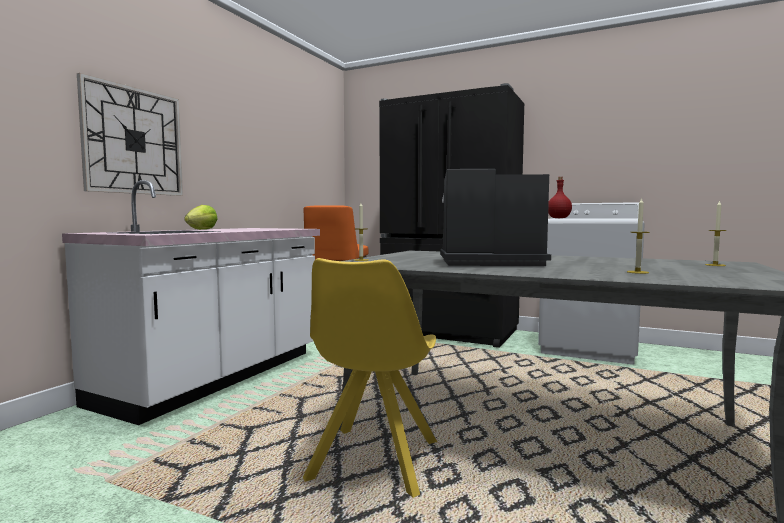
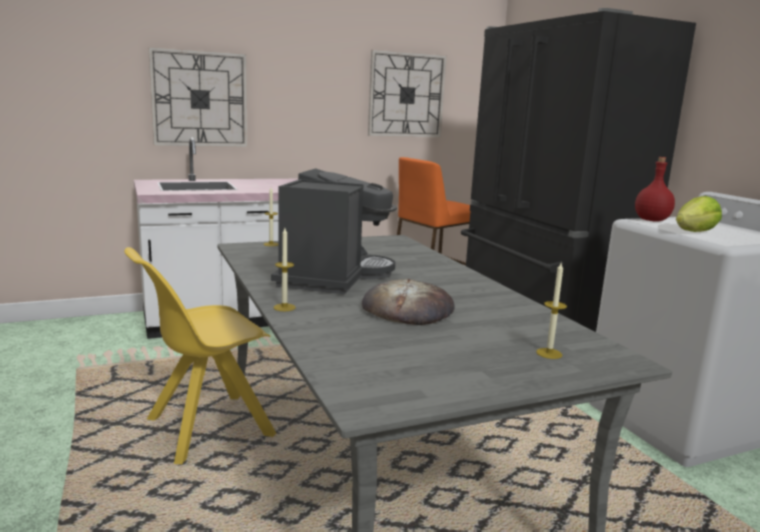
camera: 40 degrees right, 10 degrees up
lettuce [184,205,218,230] -> lettuce moved to [676,196,722,232]
coffee machine [440,169,551,266] -> coffee machine turned 60 degrees clockwise [271,168,397,294]
candle [627,197,649,274] -> candle moved to [273,228,296,311]
none -> bread [362,279,455,325]
none -> wall clock [368,50,447,138]

